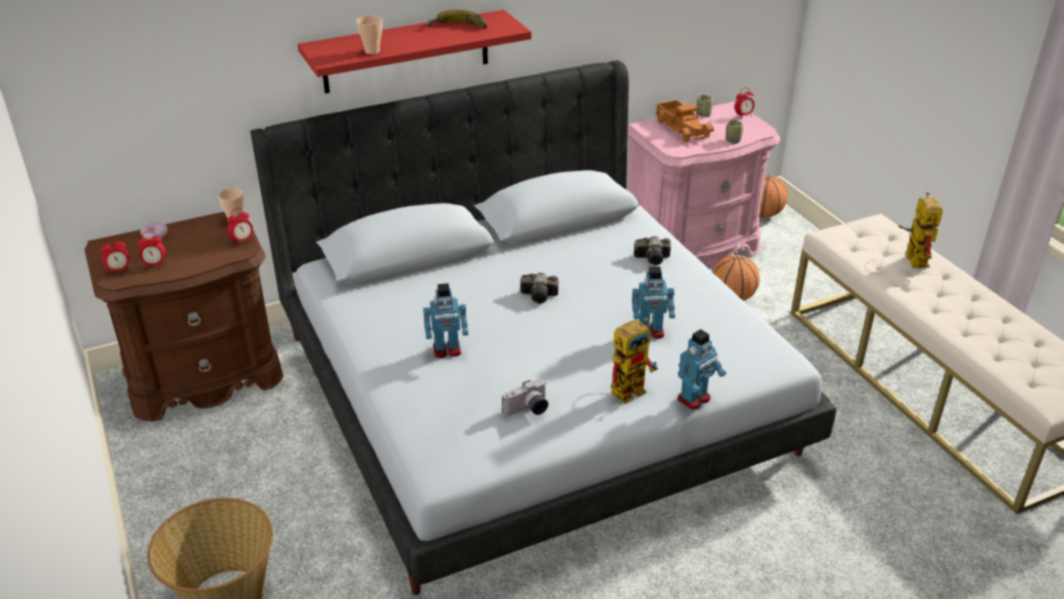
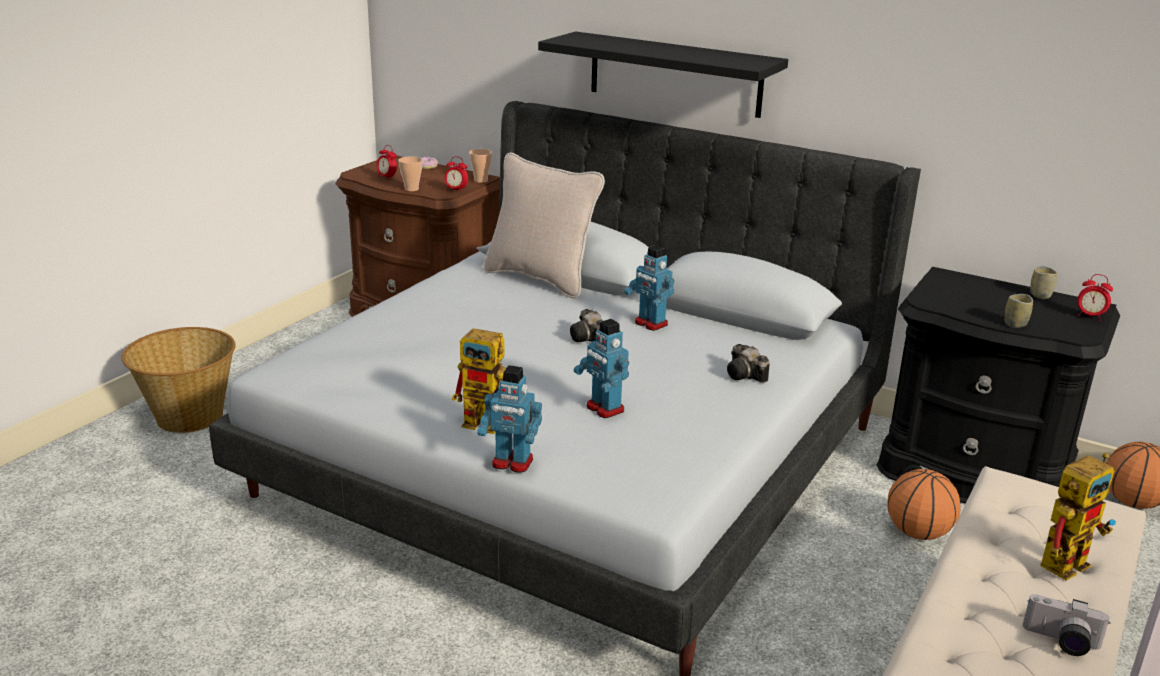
camera: 55 degrees right, 10 degrees down
alarm clock [101,237,130,276] -> none
red shelf [298,10,531,94] -> black shelf [538,32,788,118]
cup [357,15,383,54] -> cup moved to [398,156,423,191]
toy robot [423,283,468,358] -> toy robot moved to [624,245,675,331]
banana [428,10,487,29] -> none
camera [502,379,548,416] -> camera moved to [1023,594,1110,656]
pink nightstand [627,101,780,268] -> black nightstand [876,267,1120,503]
toy truck [655,100,714,142] -> none
none -> beige pillow [483,153,605,299]

